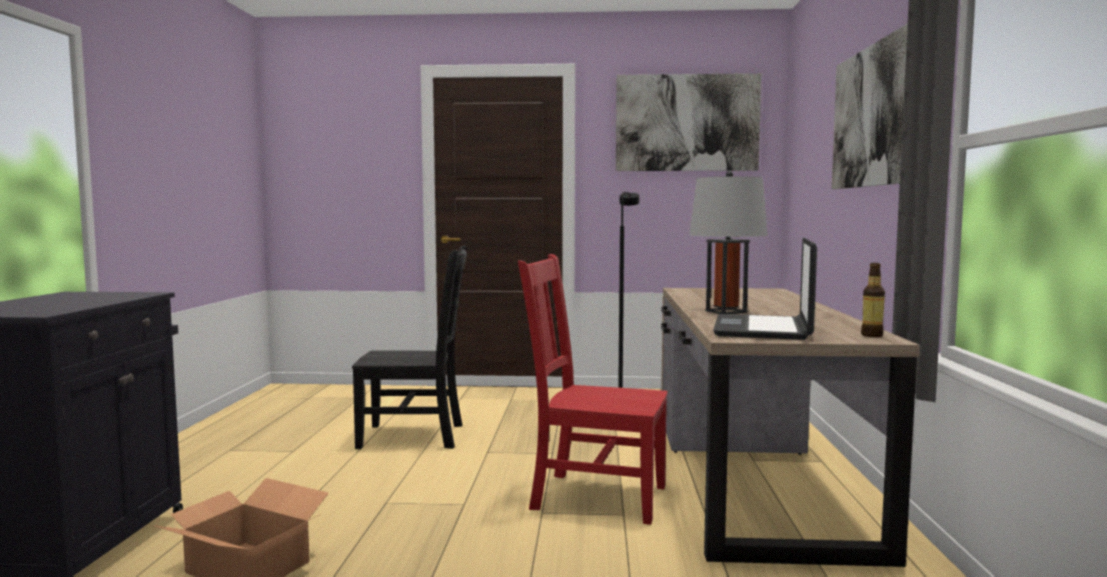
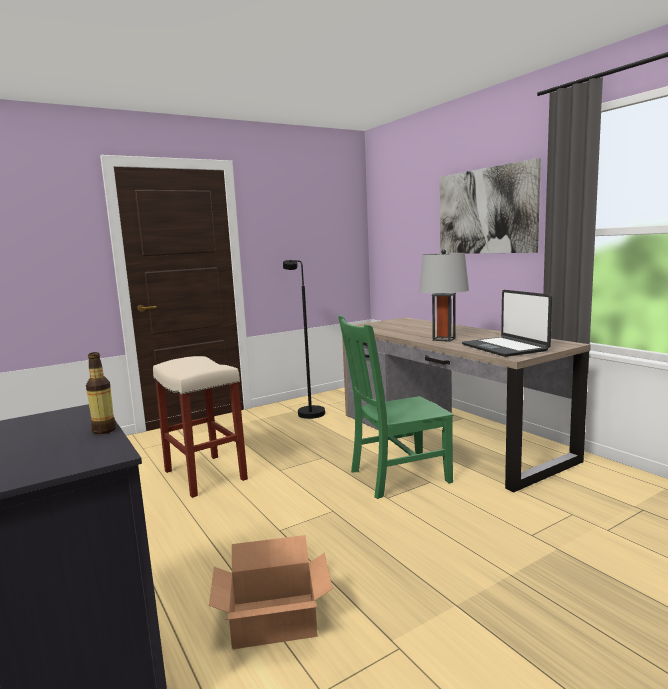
camera: 35 degrees left, 5 degrees up
black chair [352,246,467,449] -> beige stool [153,356,248,498]
red chair [518,254,668,525] -> green chair [338,315,453,499]
picture [616,73,761,171] -> none
bottle [861,263,885,337] -> bottle moved to [86,352,116,434]

